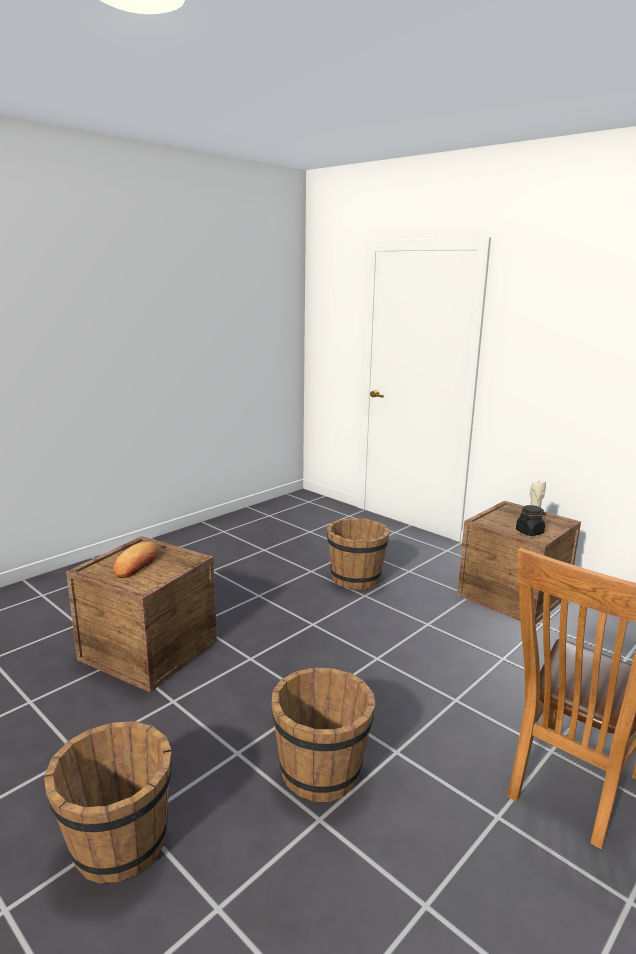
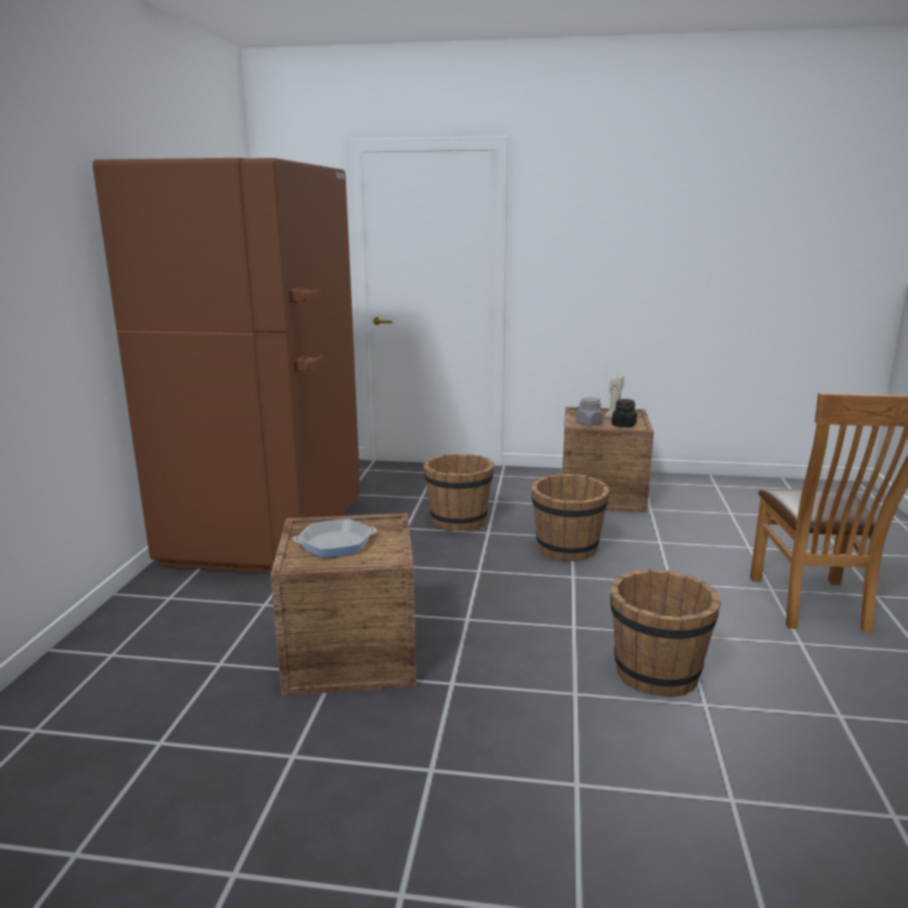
camera: 35 degrees left, 0 degrees up
brown bucket [44,721,172,884] -> brown bucket moved to [531,474,610,562]
bread [113,542,158,578] -> frying pan [293,519,377,558]
none -> brown fridge [93,158,360,573]
none -> grey jar [576,397,603,426]

